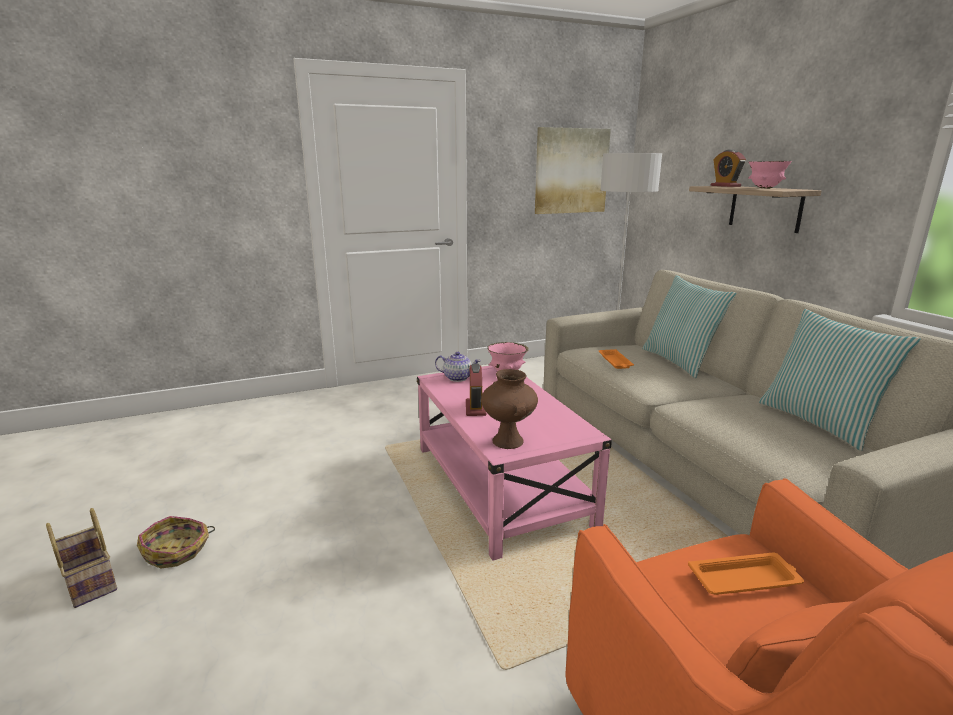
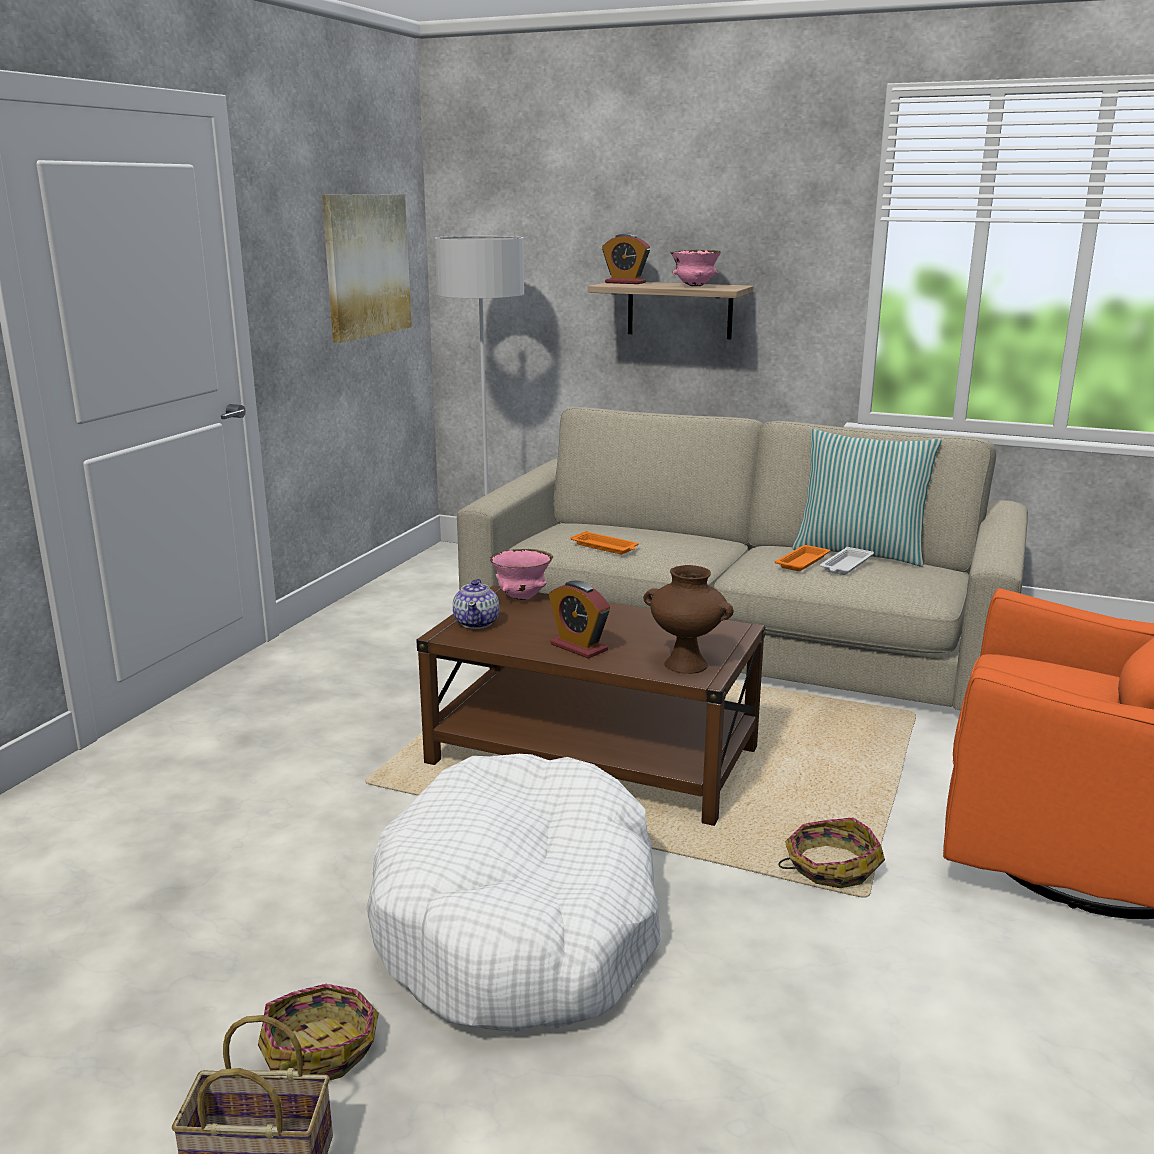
camera: 45 degrees left, 0 degrees up
pink coffee table [417,366,612,560] -> brown coffee table [416,586,766,826]
teapot [435,351,481,382] -> teapot turned 120 degrees clockwise [453,579,499,629]
pillow [642,275,736,378] -> none
orange tray [688,553,804,595] -> orange tray moved to [775,545,830,571]
none -> white dog bed [367,754,660,1032]
none -> basket [778,818,885,888]
none -> white tray [820,547,874,575]

